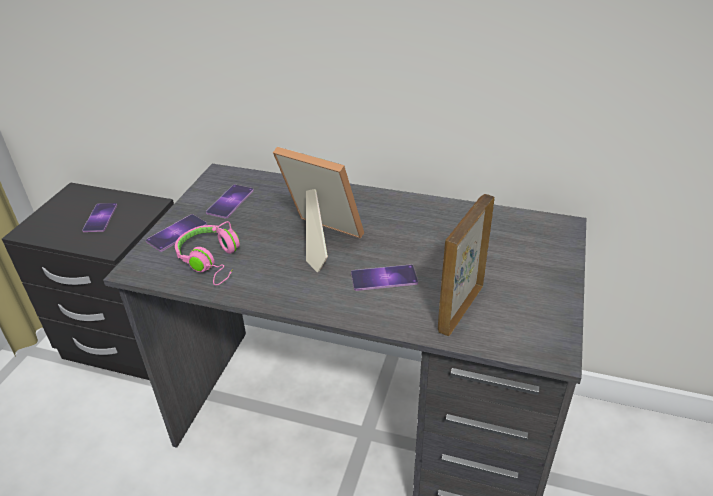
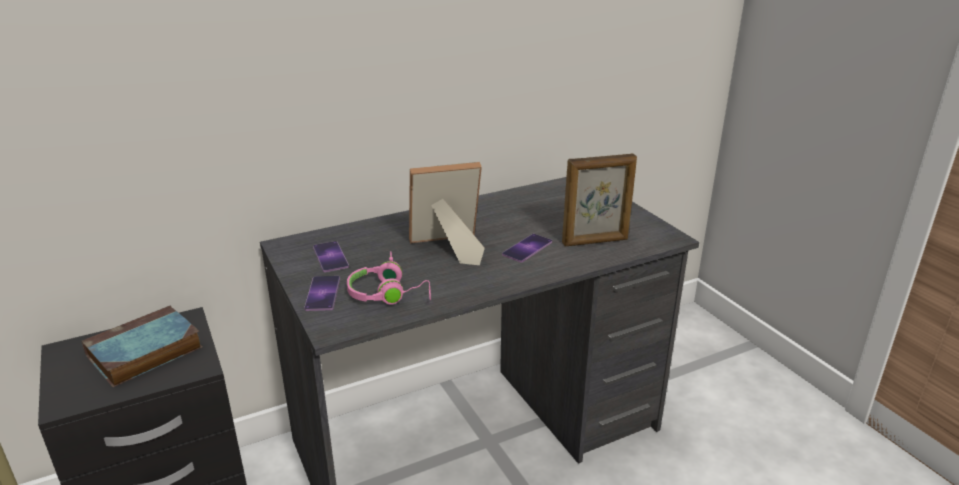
camera: 45 degrees left, 10 degrees down
phone [82,203,117,232] -> book [81,306,203,387]
picture frame [438,194,495,336] -> picture frame turned 90 degrees counterclockwise [562,154,637,246]

